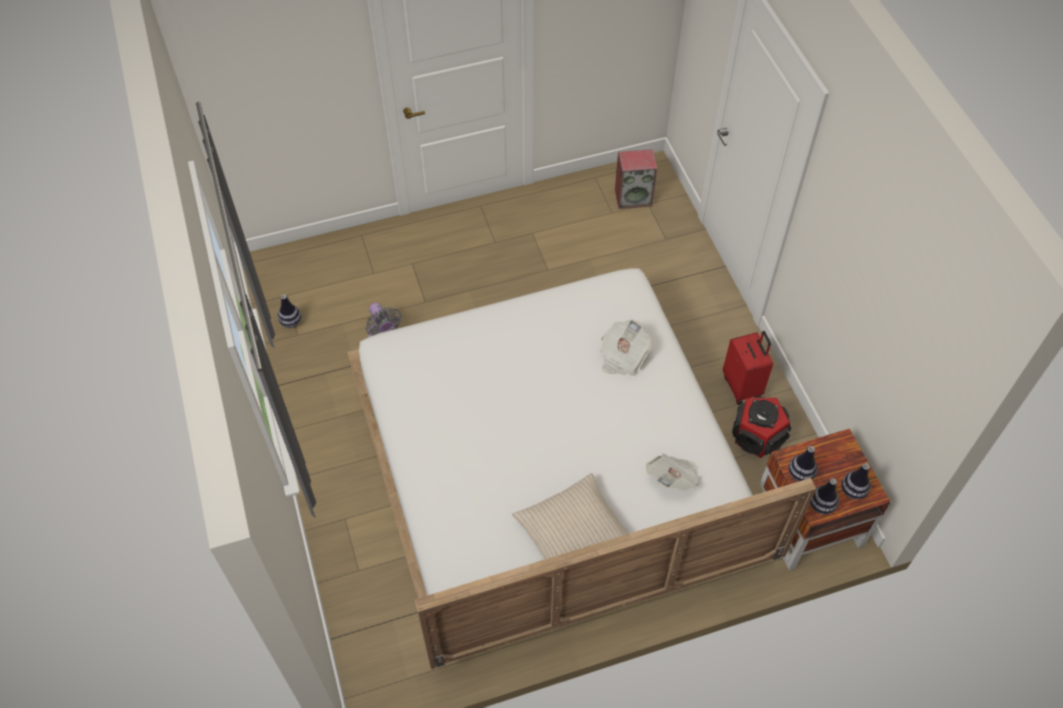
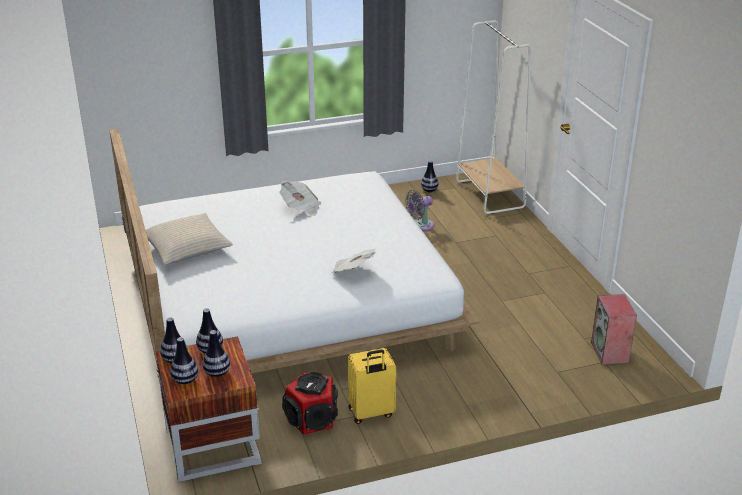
camera: 90 degrees right, 25 degrees down
newspaper [646,454,699,491] -> newspaper moved to [280,181,321,216]
red suitcase [723,331,773,405] -> yellow suitcase [348,348,396,424]
none -> vase [202,330,230,377]
none -> clothes rack [456,20,531,214]

